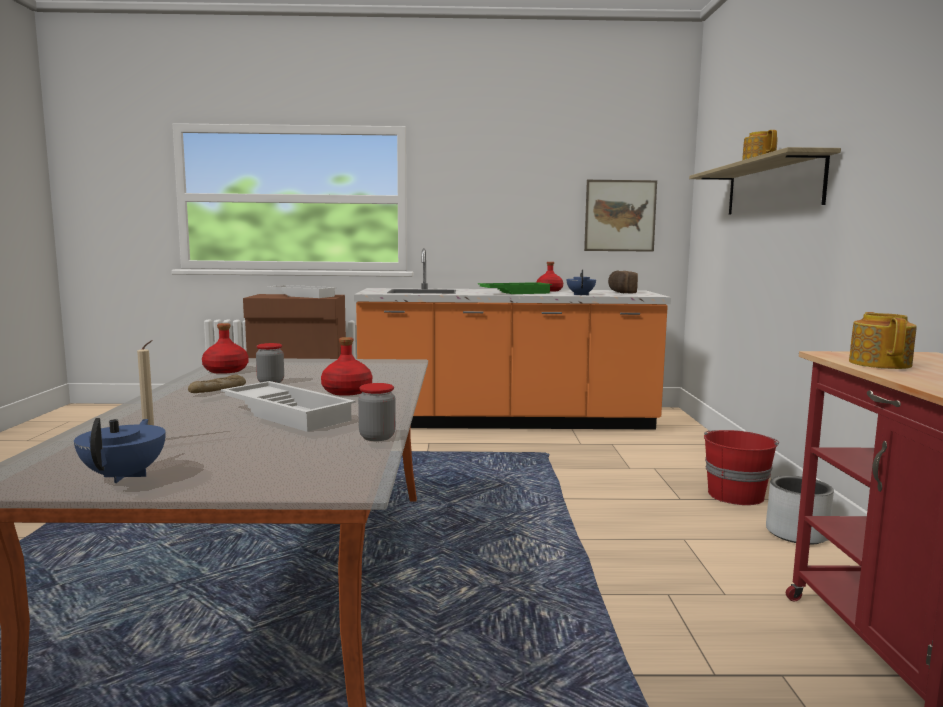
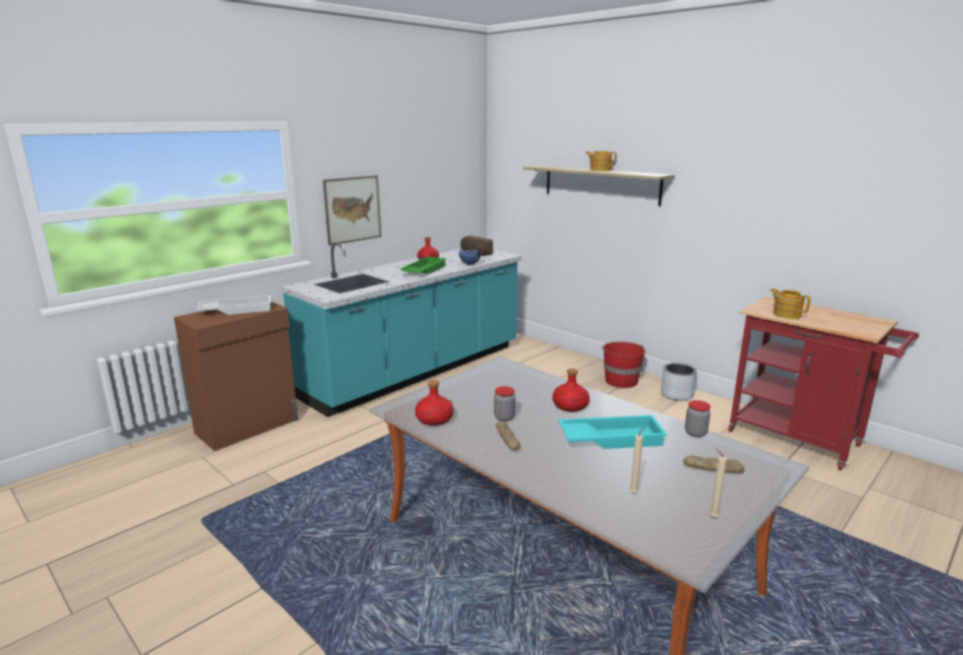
camera: 45 degrees left, 10 degrees up
blue teapot [74,418,166,483] -> beige candle [709,448,727,517]
white tray [221,381,356,432] -> turquoise tray [558,415,668,449]
orange counter [354,248,671,430] -> turquoise counter [281,242,522,417]
picture [584,180,657,252] -> picture moved to [323,175,381,246]
none -> bread [683,455,745,473]

